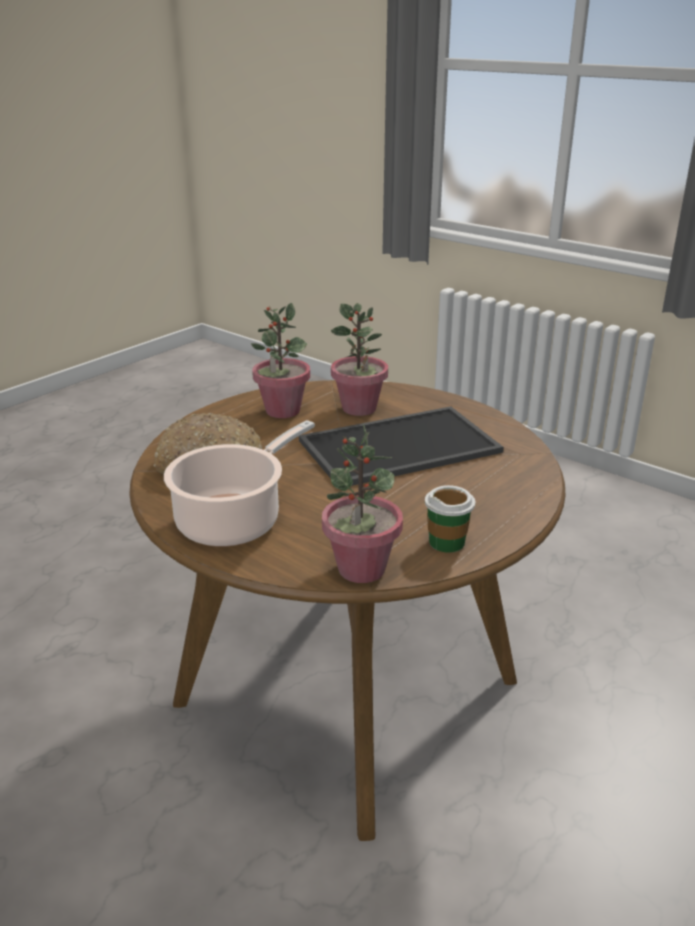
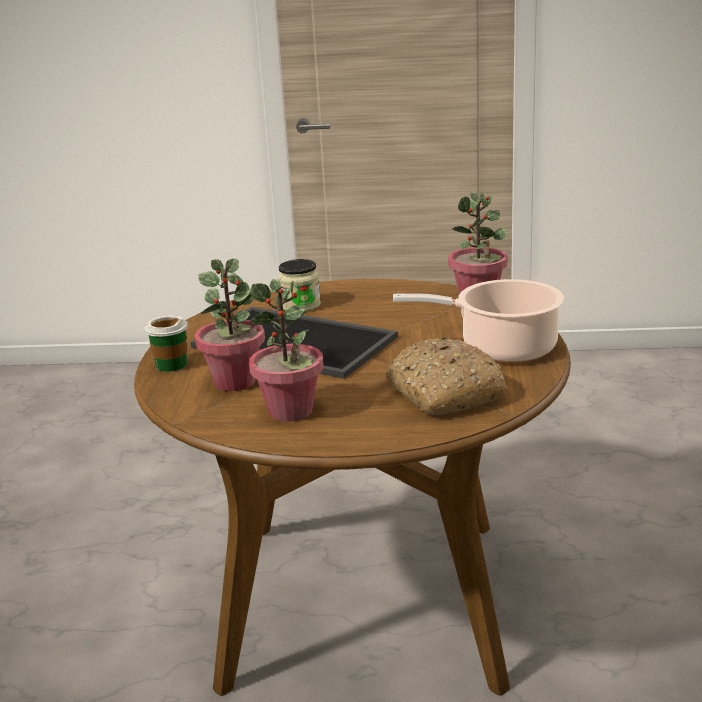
camera: 125 degrees left, 5 degrees down
cup [425,485,475,553] -> cup moved to [144,315,188,372]
none -> jar [278,259,321,312]

